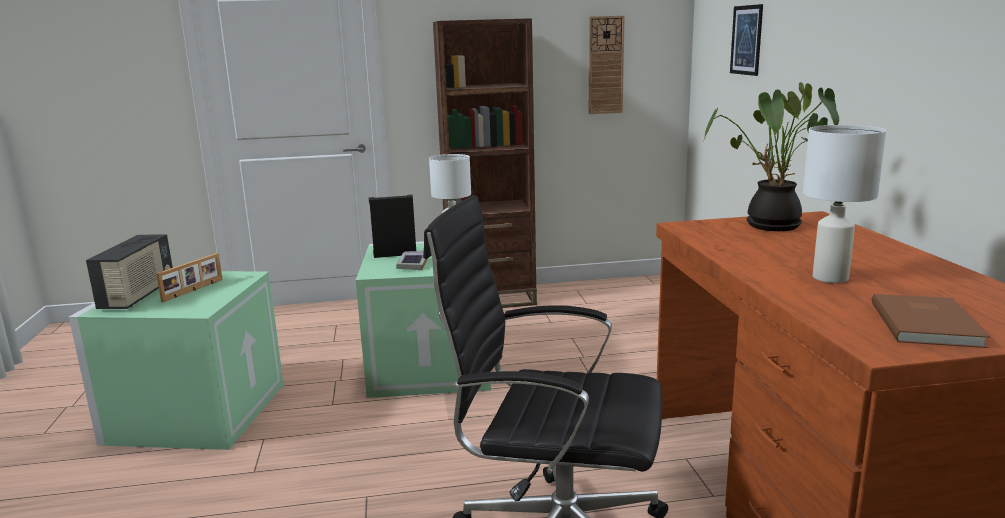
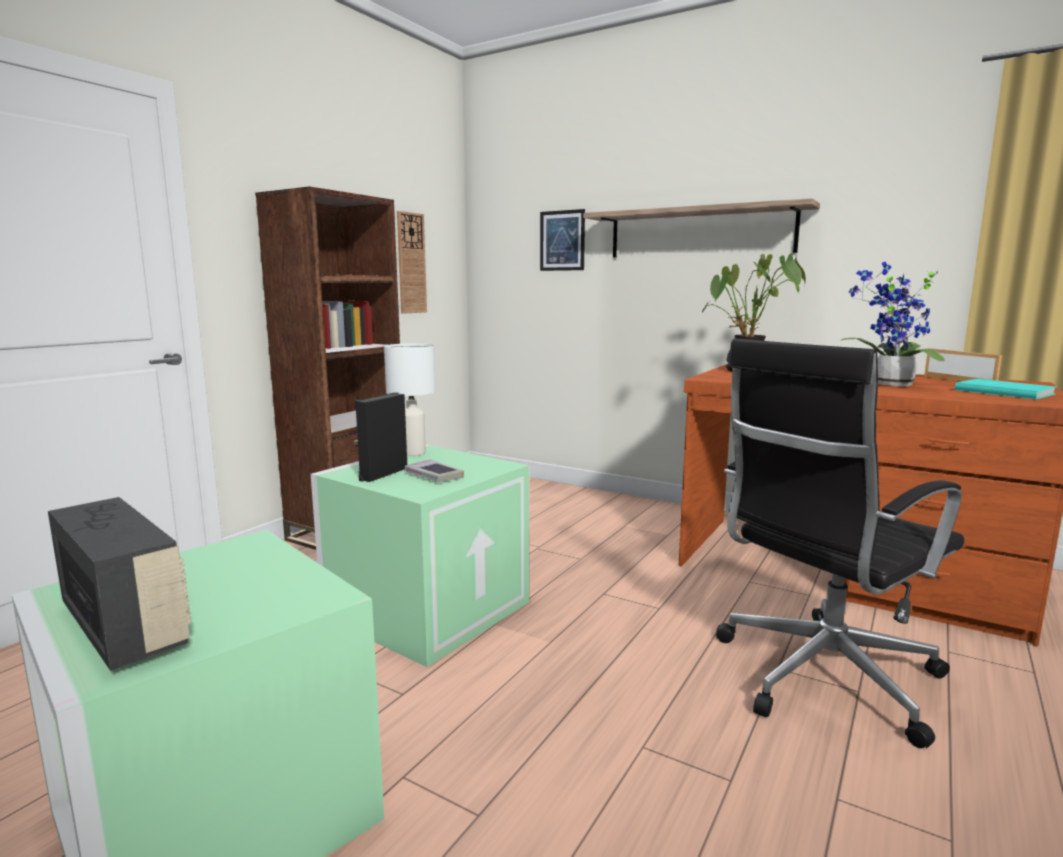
camera: 50 degrees left, 5 degrees down
picture frame [156,253,223,302] -> picture frame moved to [924,348,1002,382]
white table lamp [803,125,886,283] -> potted plant [841,262,945,386]
brown book [872,294,990,348] -> turquoise book [955,379,1056,399]
none -> shelf [583,198,820,257]

